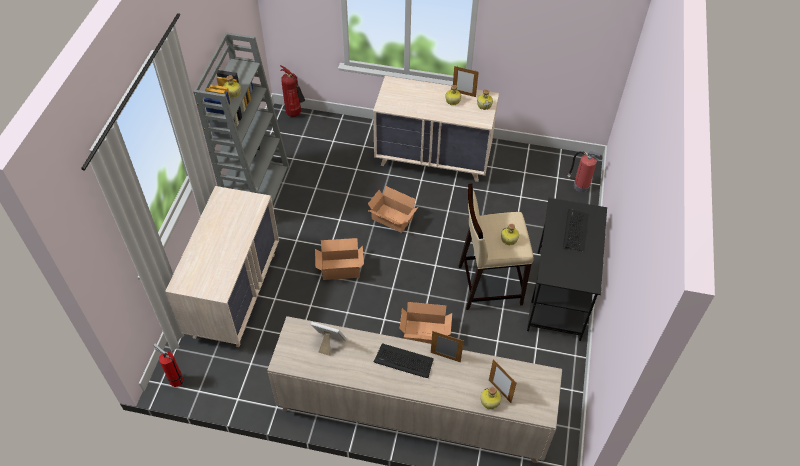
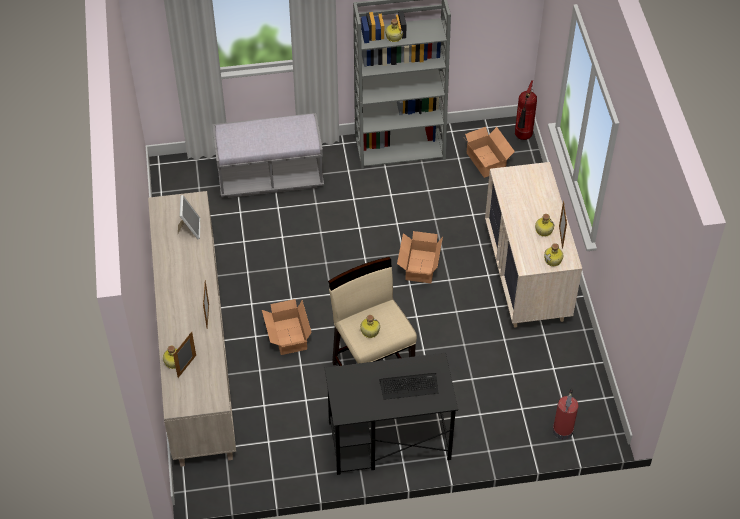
camera: 70 degrees right, 0 degrees up
fire extinguisher [153,344,183,387] -> none
beige dresser [165,186,279,347] -> grey bench [212,113,324,198]
cardboard box [315,238,364,280] -> cardboard box moved to [465,127,515,178]
keyboard [374,343,434,378] -> none

